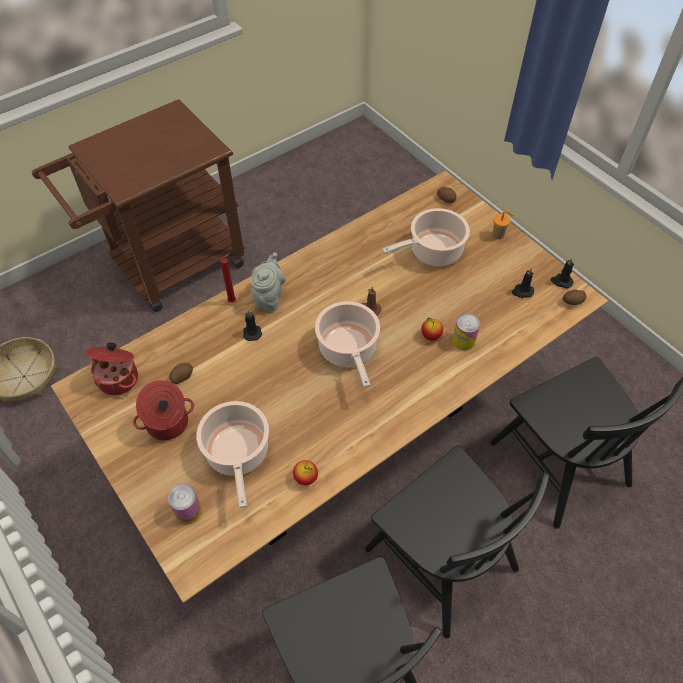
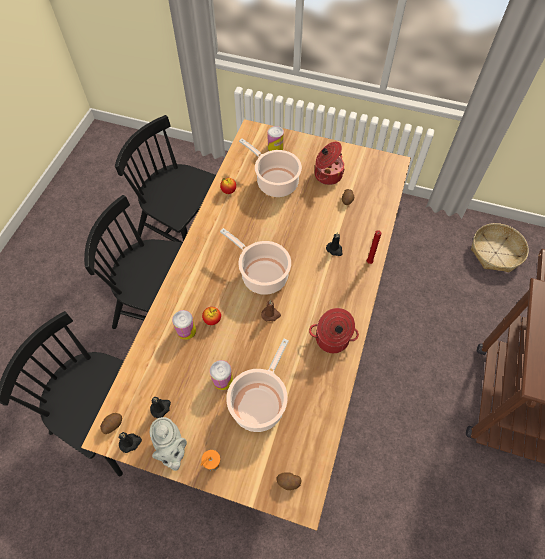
camera: 145 degrees right, 5 degrees up
cooking pot [86,343,138,395] -> cooking pot moved to [309,308,359,353]
grey teapot [251,253,286,312] -> grey teapot moved to [150,417,187,471]
none -> can [210,360,233,390]

